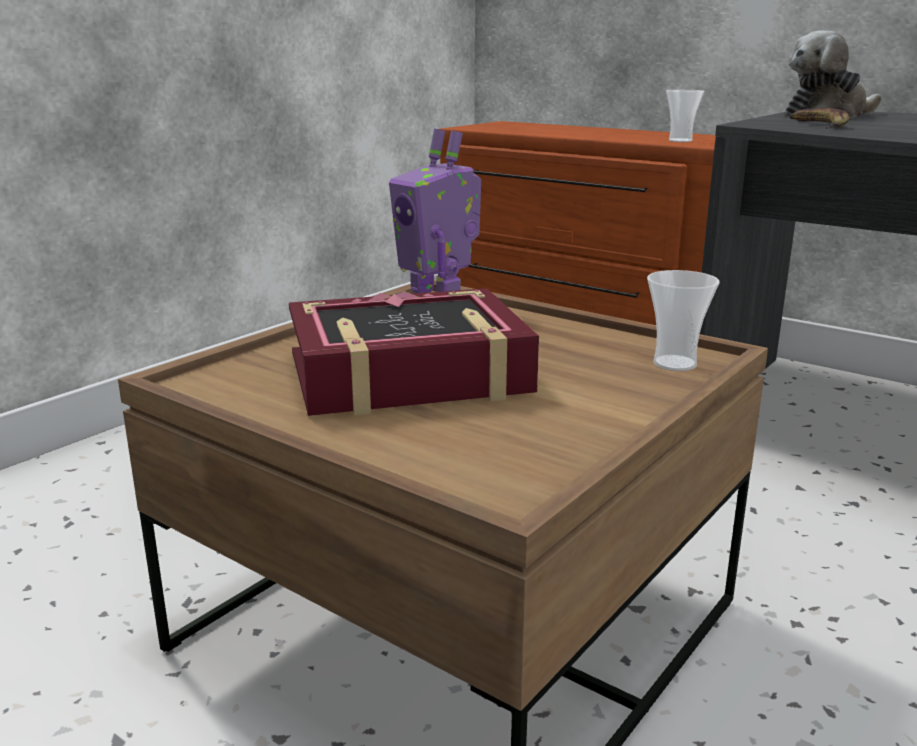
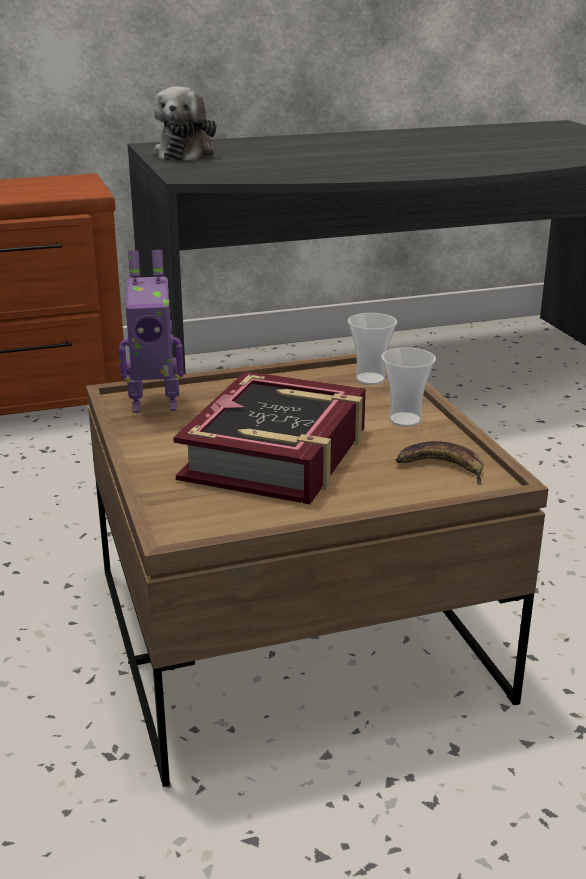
camera: 55 degrees left, 5 degrees up
cup [666,90,705,142] -> cup moved to [382,347,436,427]
banana [789,108,849,129] -> banana moved to [396,441,483,485]

